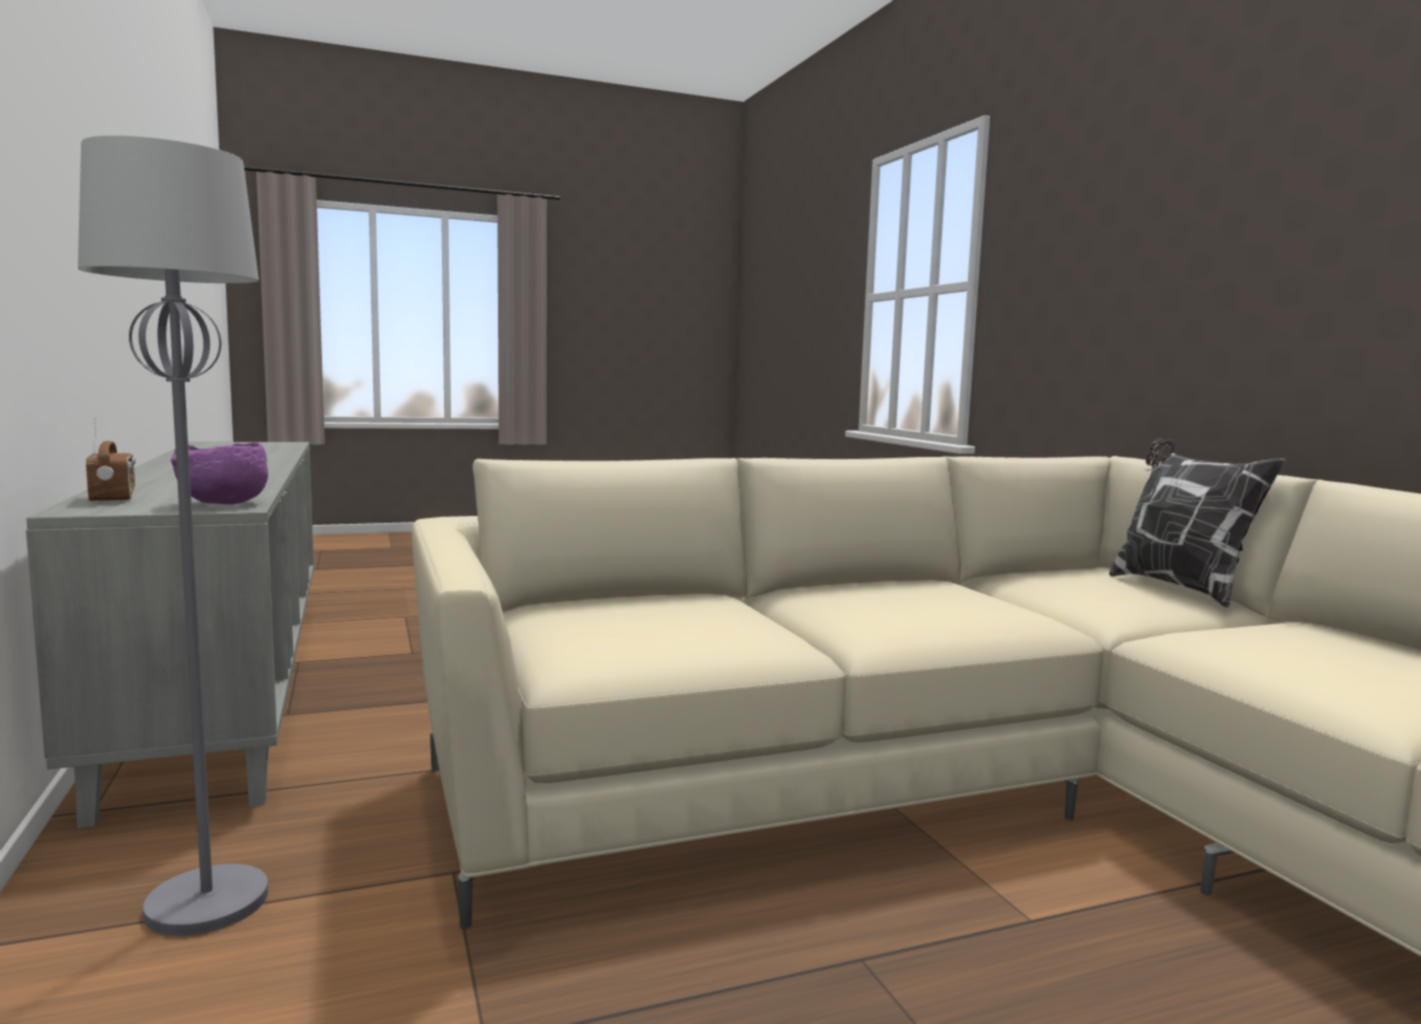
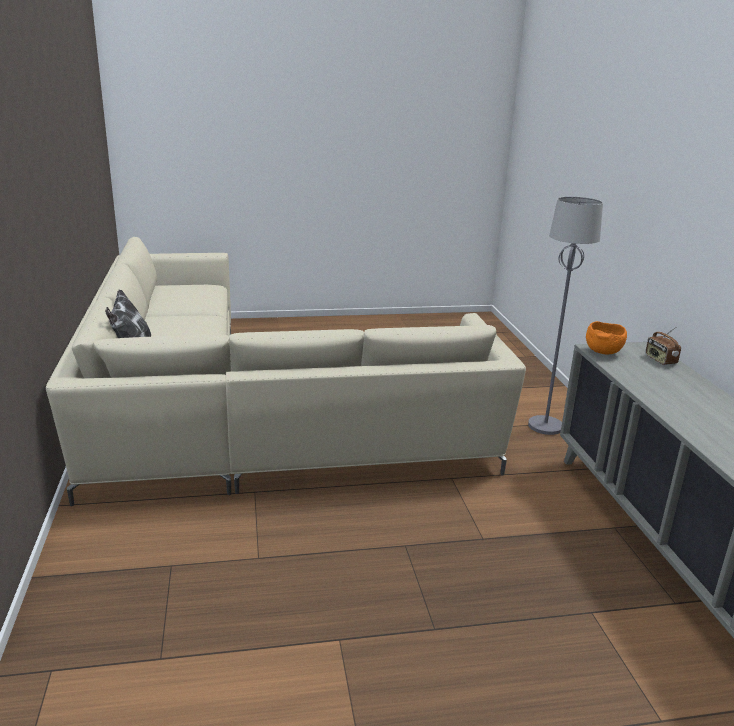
camera: 170 degrees left, 15 degrees up
purple bowl [171,442,268,505] -> orange bowl [586,321,627,355]

